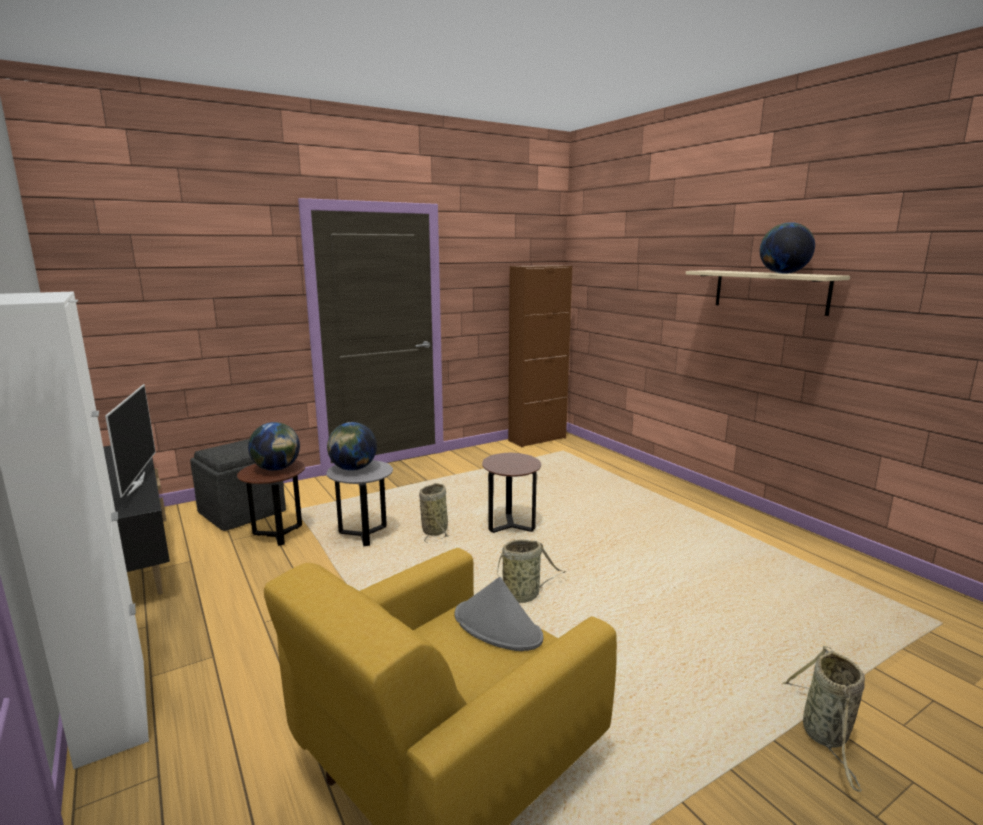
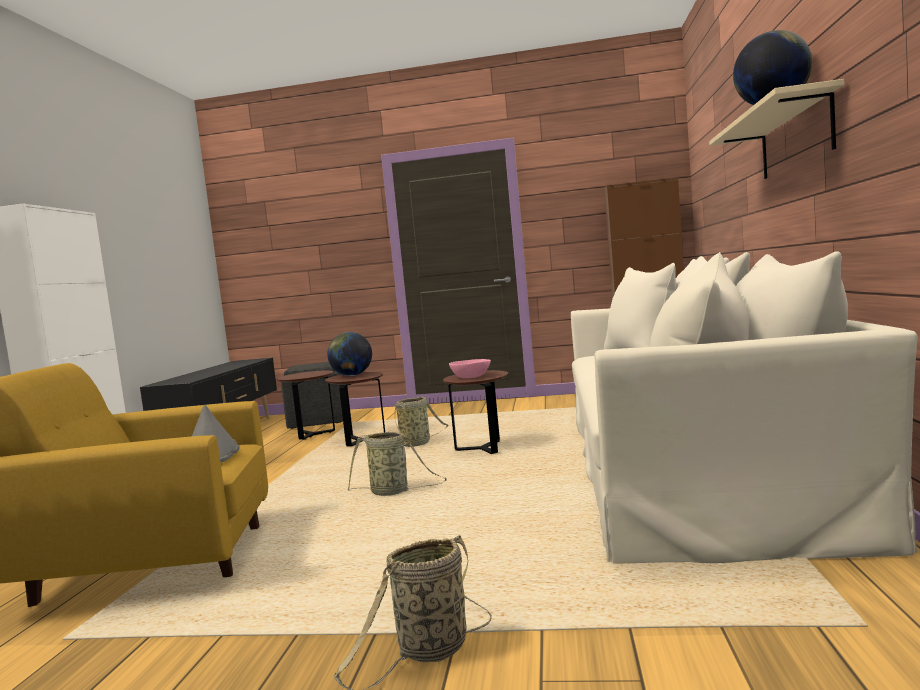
camera: 40 degrees right, 10 degrees down
television [105,384,156,498] -> none
globe [248,422,300,471] -> none
grey side table [326,460,393,546] -> brown side table [325,372,385,447]
none -> pink bowl [449,359,491,378]
none -> beige sofa [571,251,918,563]

